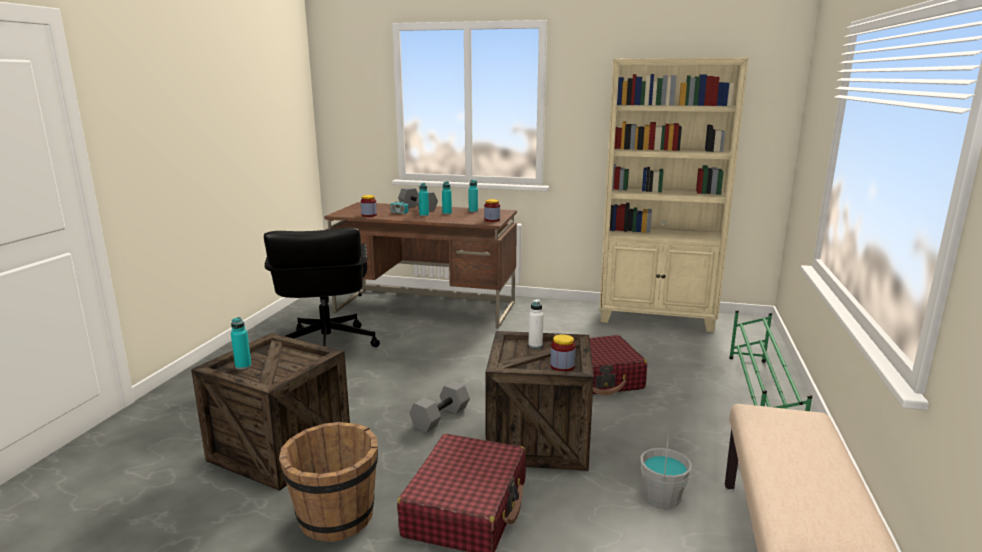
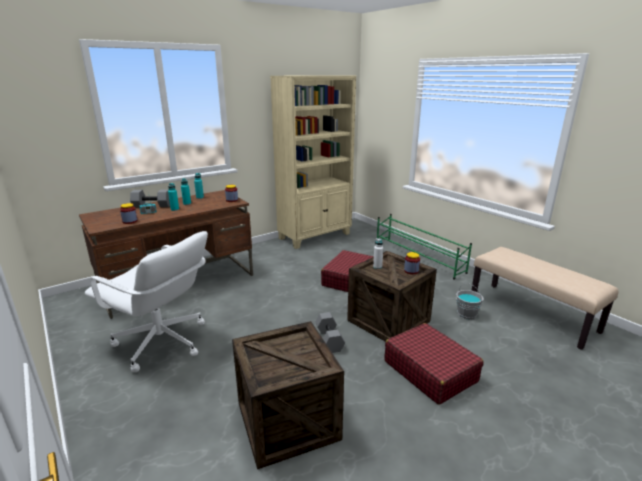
camera: 50 degrees left, 5 degrees up
turquoise bottle [231,317,251,369] -> none
black office chair [264,227,380,347] -> white office chair [85,231,208,372]
brown bucket [279,422,378,542] -> none

